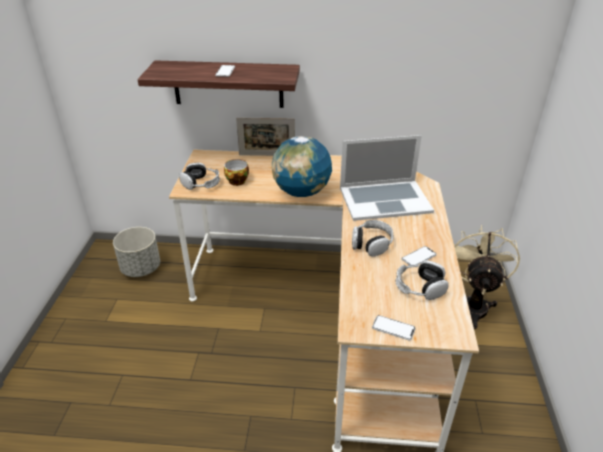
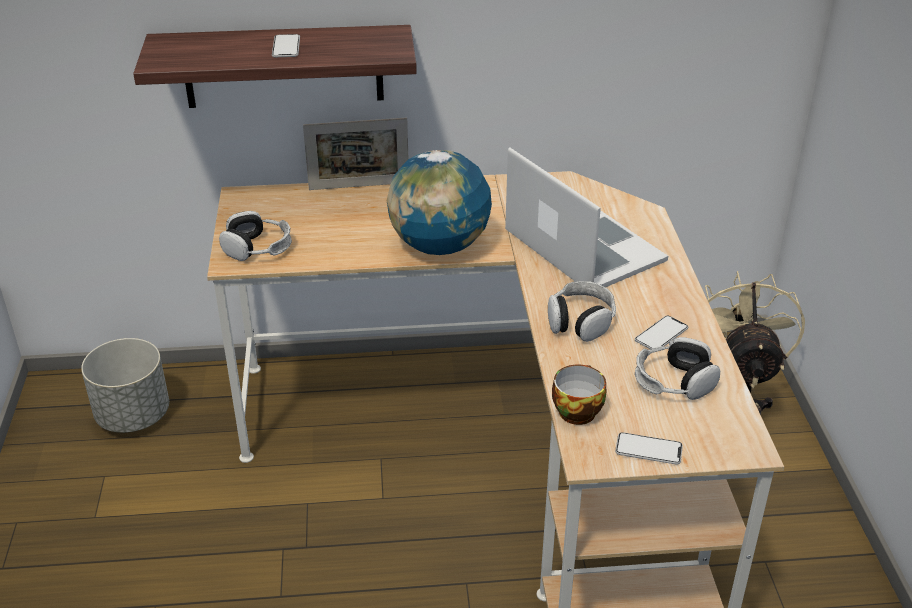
camera: 10 degrees left, 0 degrees up
cup [224,159,249,186] -> cup moved to [552,365,606,425]
laptop [340,135,434,221] -> laptop turned 105 degrees counterclockwise [505,147,668,287]

